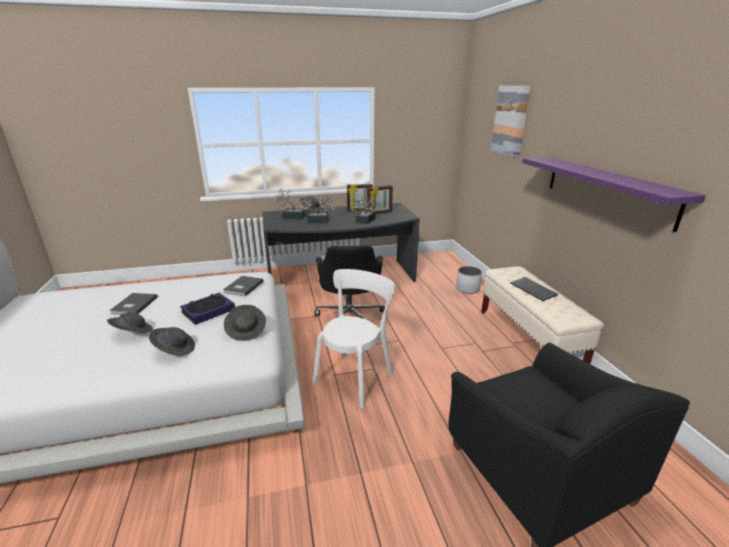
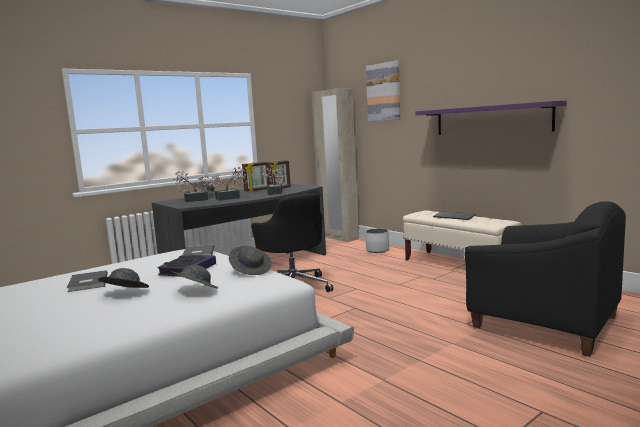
camera: 25 degrees left, 15 degrees down
white chair [312,269,395,408] -> none
none -> beige wardrobe [312,88,359,242]

